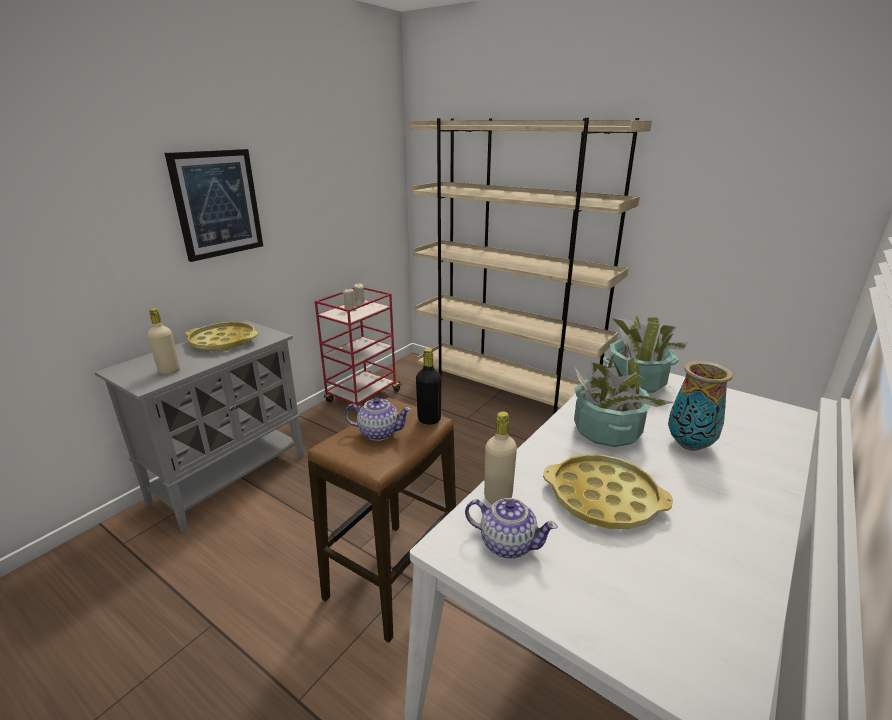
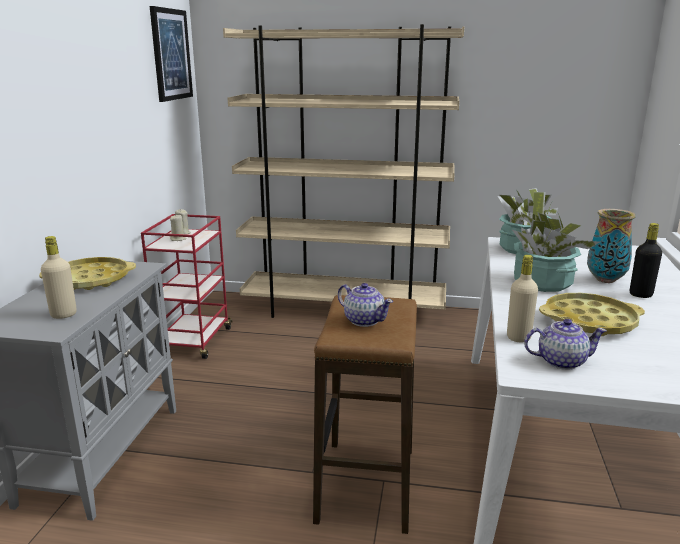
camera: 25 degrees left, 5 degrees down
picture [165,149,263,262] -> picture moved to [150,6,193,102]
teapot [344,398,412,441] -> teapot turned 60 degrees clockwise [338,283,393,327]
black bottle [416,348,441,425] -> black bottle moved to [630,223,662,298]

